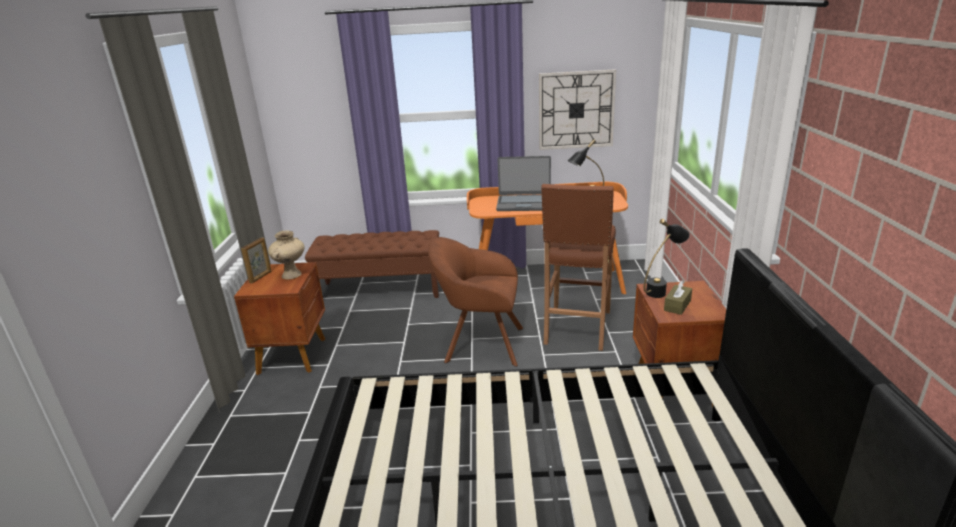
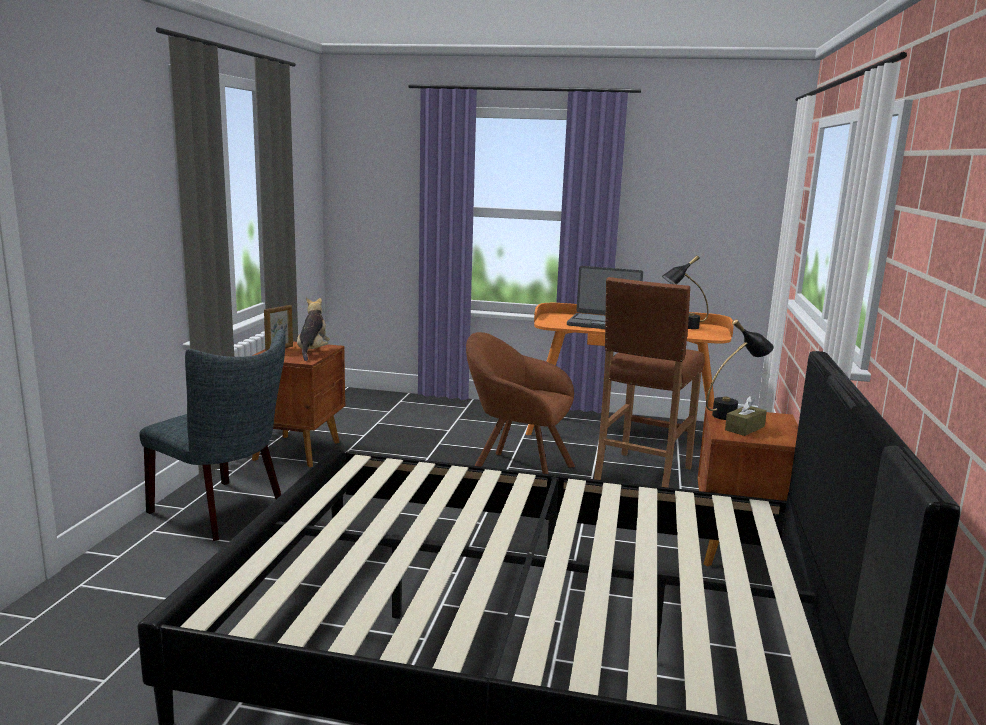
camera: 10 degrees right, 10 degrees down
beige vase [268,230,305,280] -> plush toy [297,298,330,361]
brown bench [305,230,439,298] -> none
wall clock [539,69,616,150] -> none
none -> grey chair [139,329,285,541]

